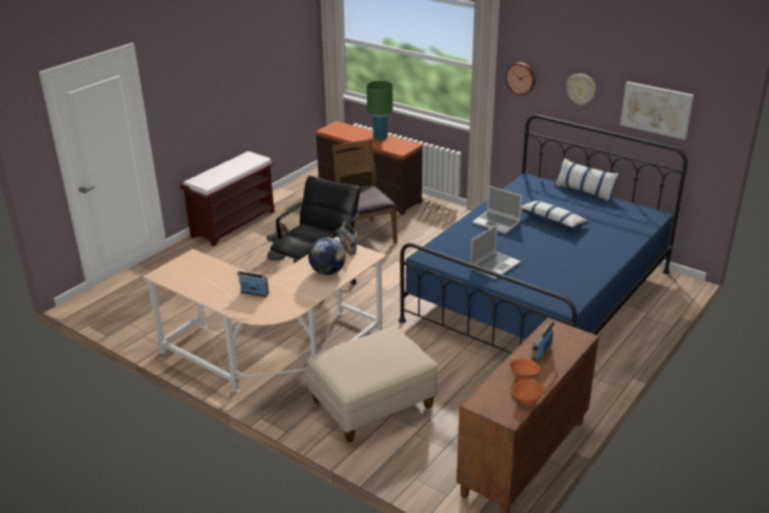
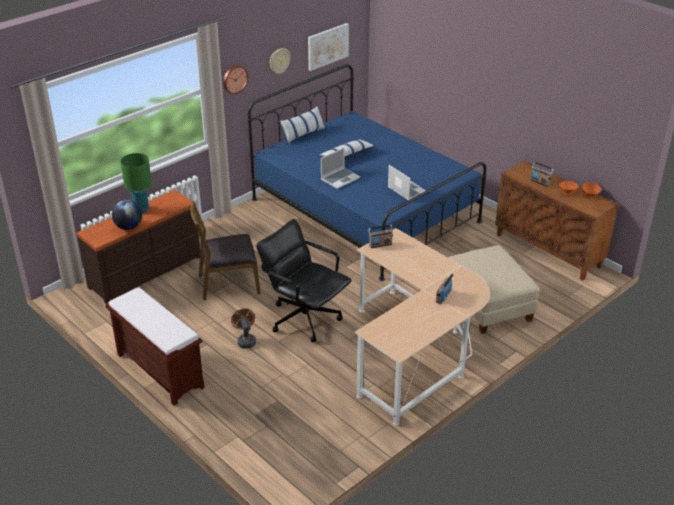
camera: 80 degrees left, 5 degrees up
globe [308,238,346,275] -> globe moved to [112,200,142,230]

